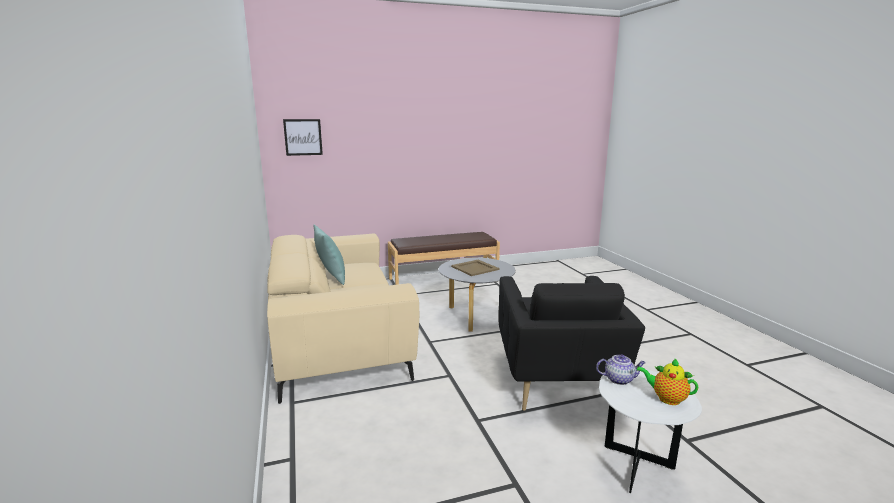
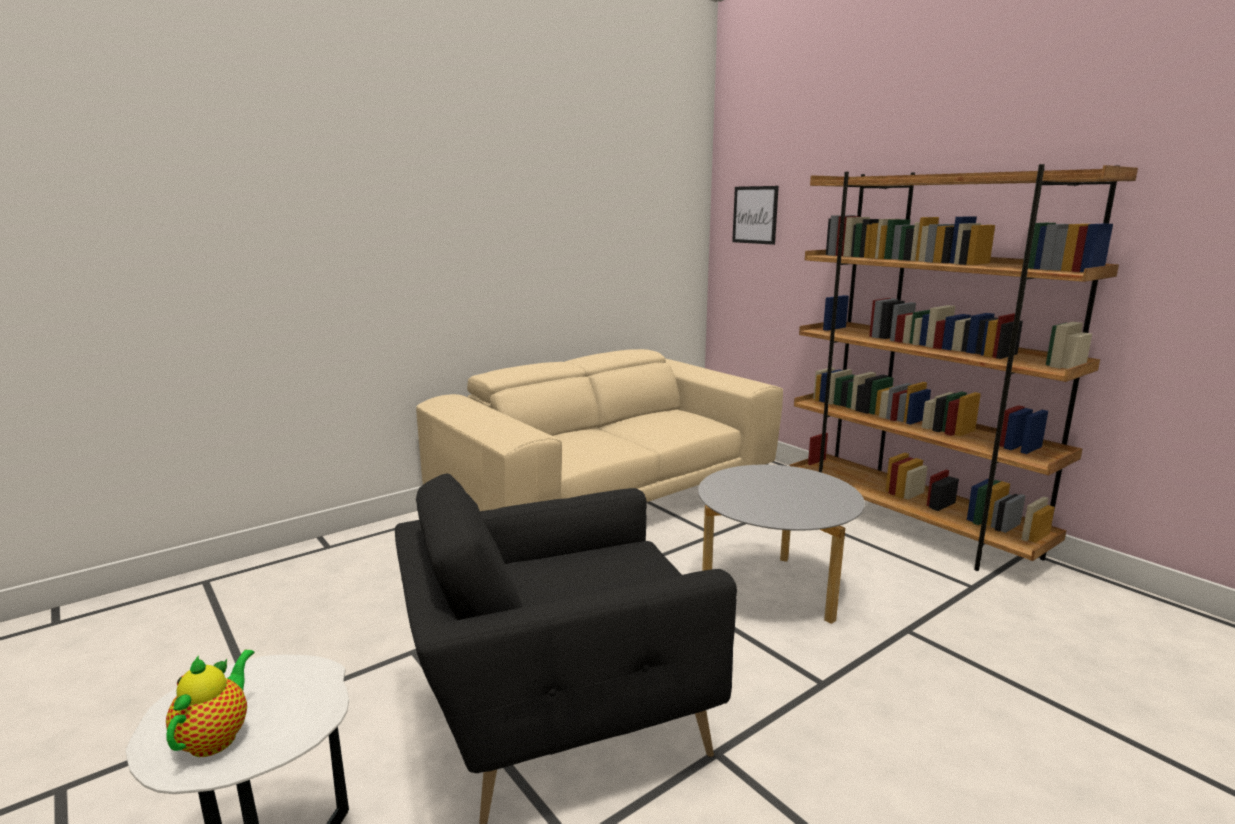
camera: 70 degrees right, 0 degrees up
turquoise pillow [313,225,345,285] -> none
brown bench [388,232,500,285] -> brown bookcase [789,164,1138,571]
beige tray [451,260,499,276] -> none
teapot [596,354,646,385] -> none

